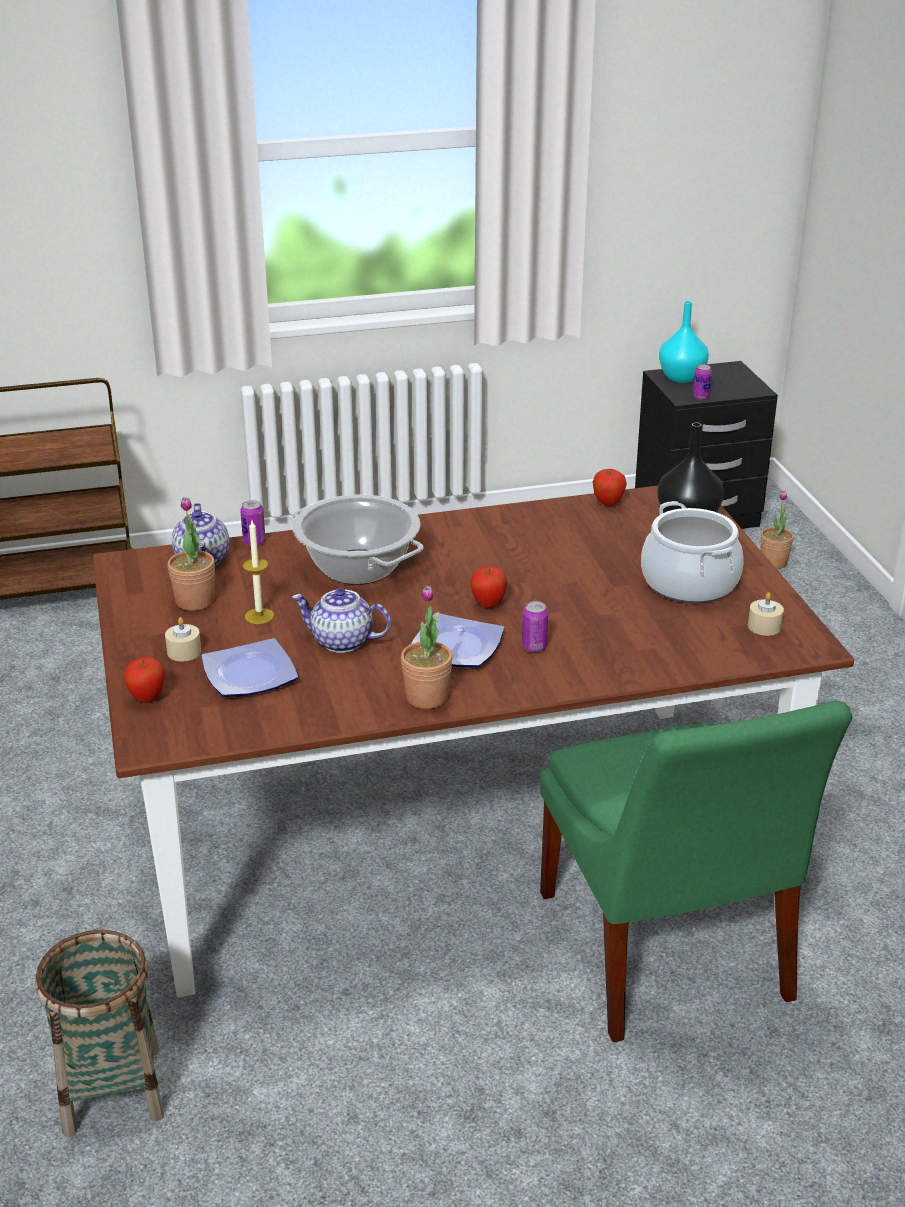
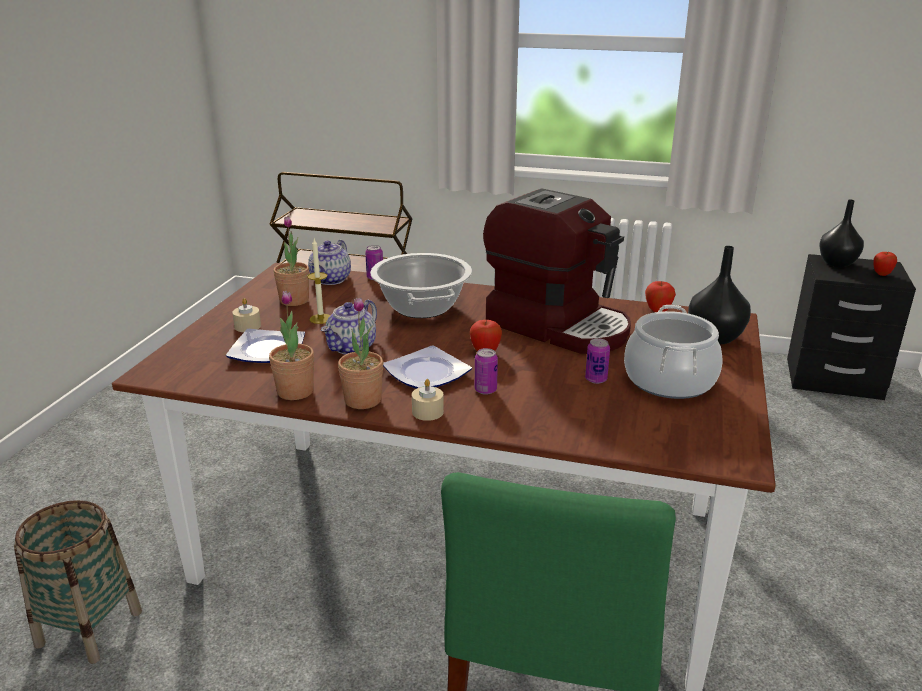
camera: 30 degrees right, 5 degrees down
apple [123,657,165,703] -> apple moved to [873,252,897,276]
teapot [292,588,391,653] -> teapot turned 105 degrees counterclockwise [321,300,377,355]
turquoise vase [659,301,709,383] -> black vase [819,200,864,267]
can [693,364,712,400] -> can moved to [585,338,610,384]
beige candle [748,592,784,636] -> beige candle moved to [412,379,444,421]
potted plant [760,491,794,569] -> potted plant moved to [269,291,314,400]
none -> coffee machine [483,188,631,354]

